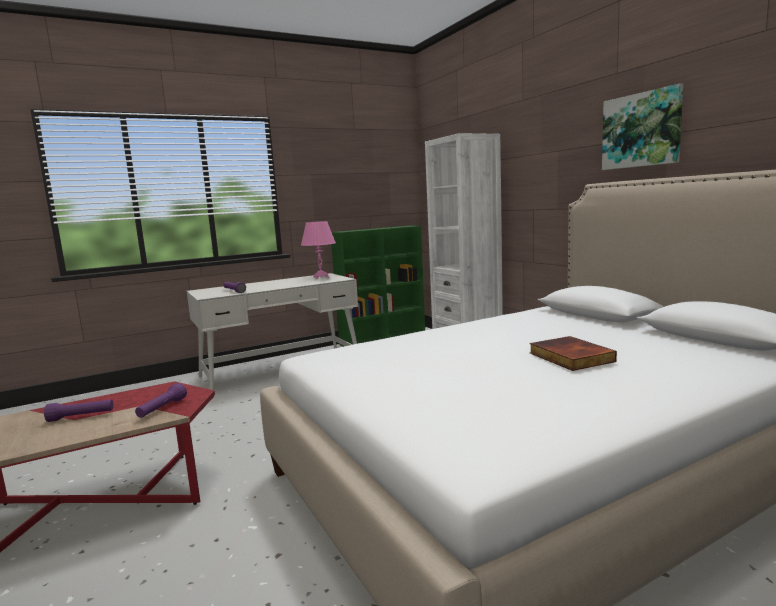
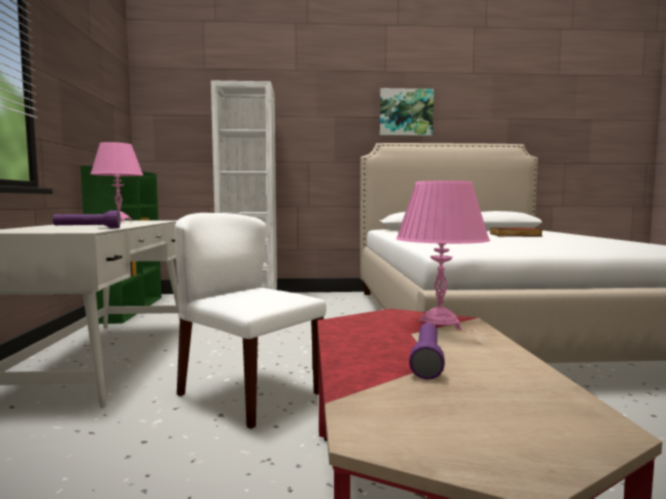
camera: 65 degrees left, 5 degrees down
purple flashlight [135,383,187,418] -> pink table lamp [396,180,490,330]
none -> white chair [175,213,326,429]

